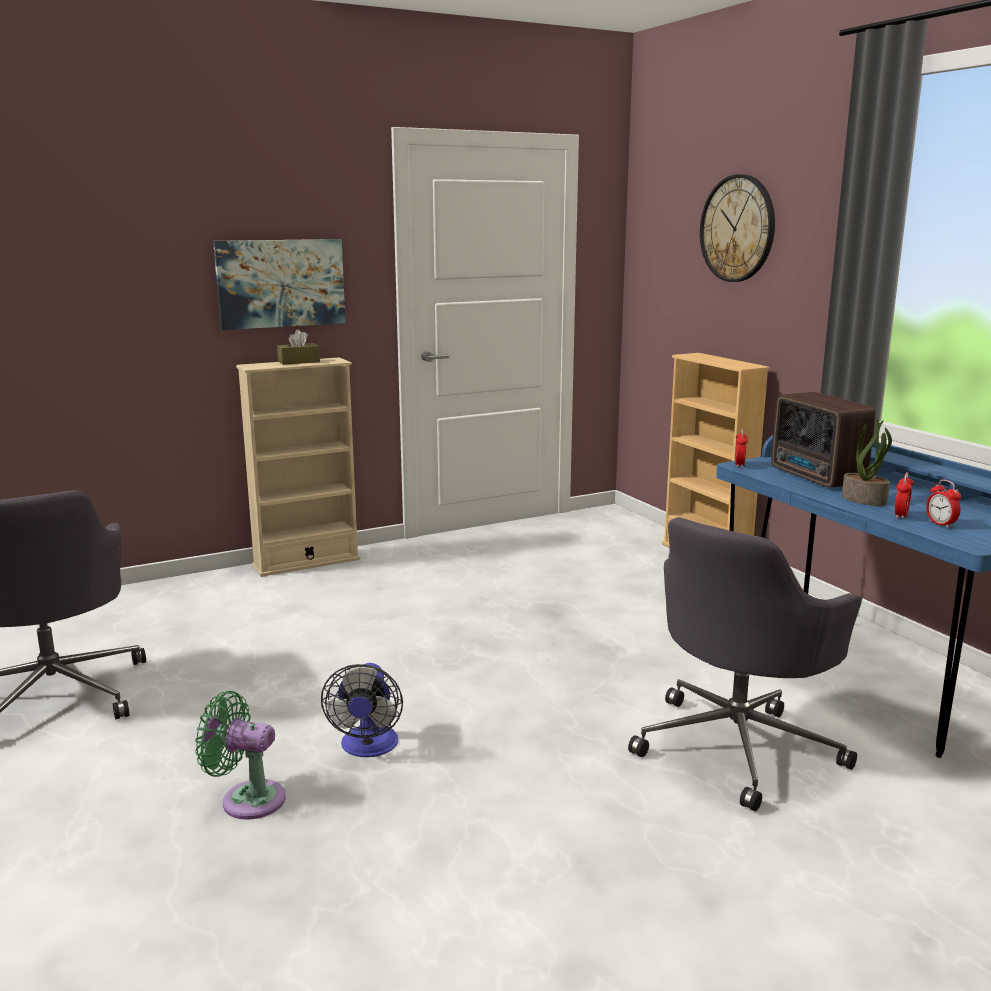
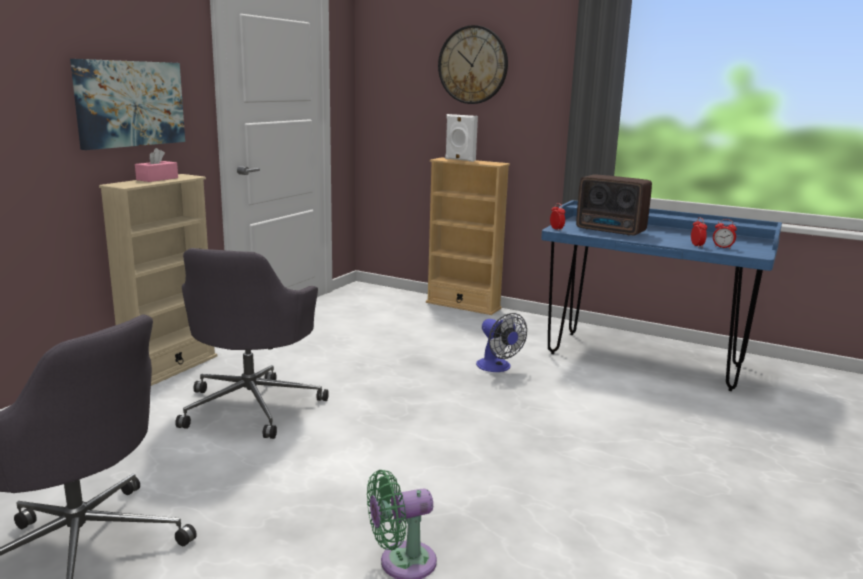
camera: 35 degrees left, 0 degrees up
brown tissue box [277,329,320,365] -> pink tissue box [135,148,178,182]
fan [321,663,403,757] -> fan moved to [476,313,527,372]
grey office chair [628,517,862,811] -> grey office chair moved to [175,248,329,439]
potted plant [842,417,892,506] -> none
none -> white speaker [445,114,478,162]

